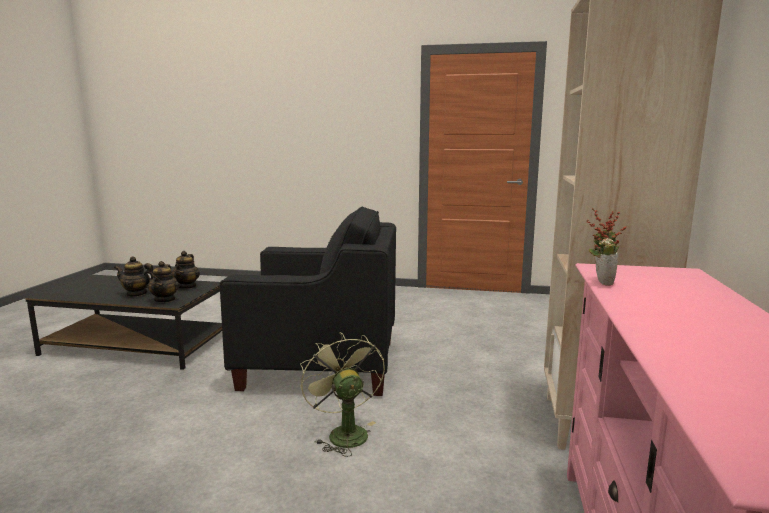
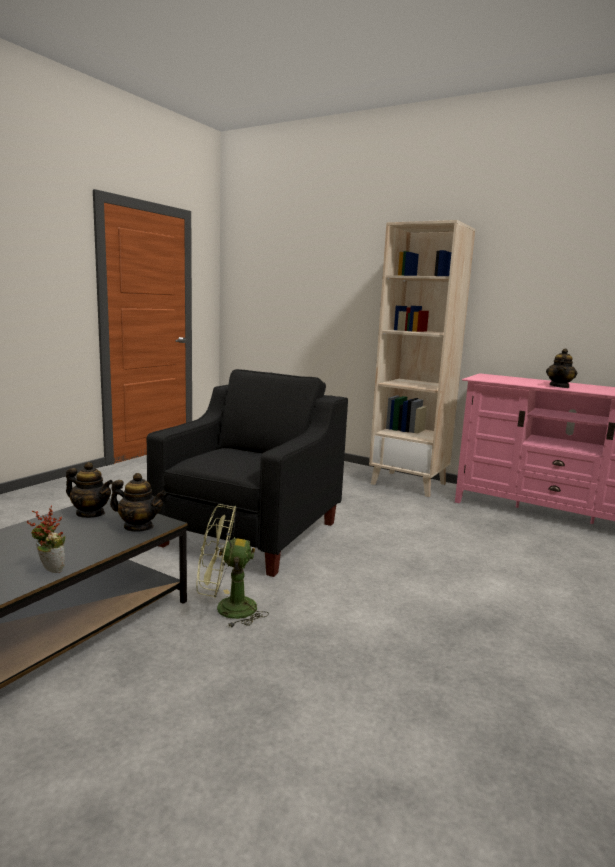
camera: 70 degrees left, 0 degrees up
teapot [114,256,153,297] -> teapot moved to [546,348,577,388]
green fan [300,332,385,457] -> green fan moved to [197,504,269,628]
potted plant [587,208,627,286] -> potted plant moved to [26,505,65,573]

